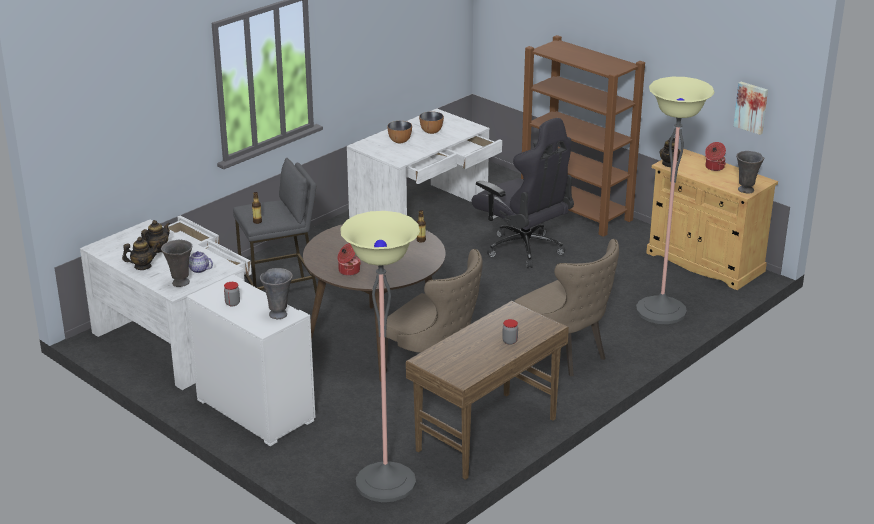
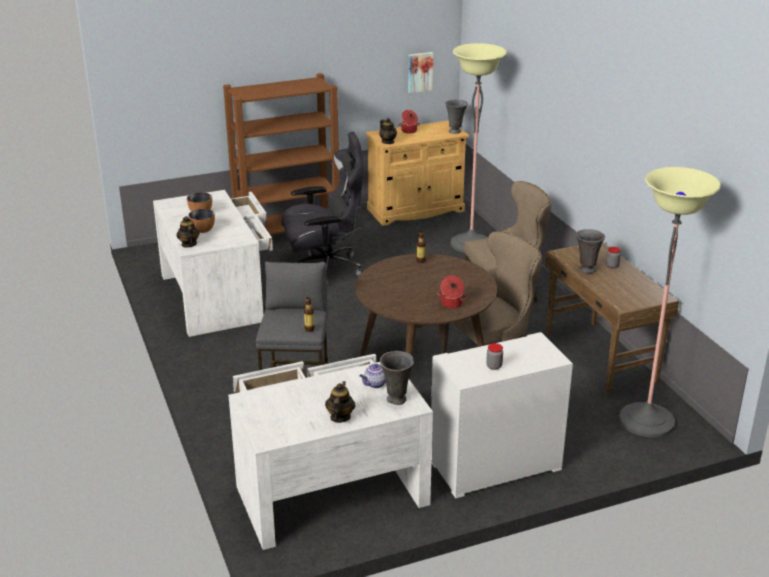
camera: 65 degrees left, 0 degrees up
teapot [141,220,170,253] -> teapot moved to [177,216,200,248]
grey vase [260,268,293,319] -> grey vase moved to [576,229,605,273]

